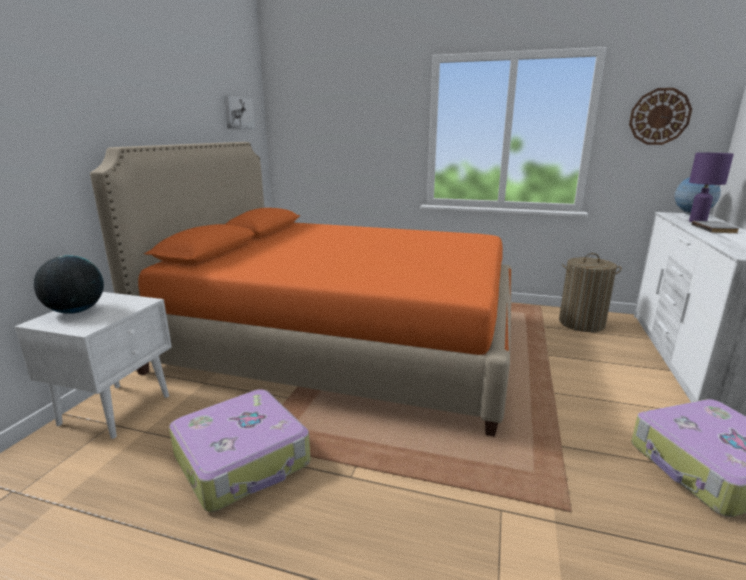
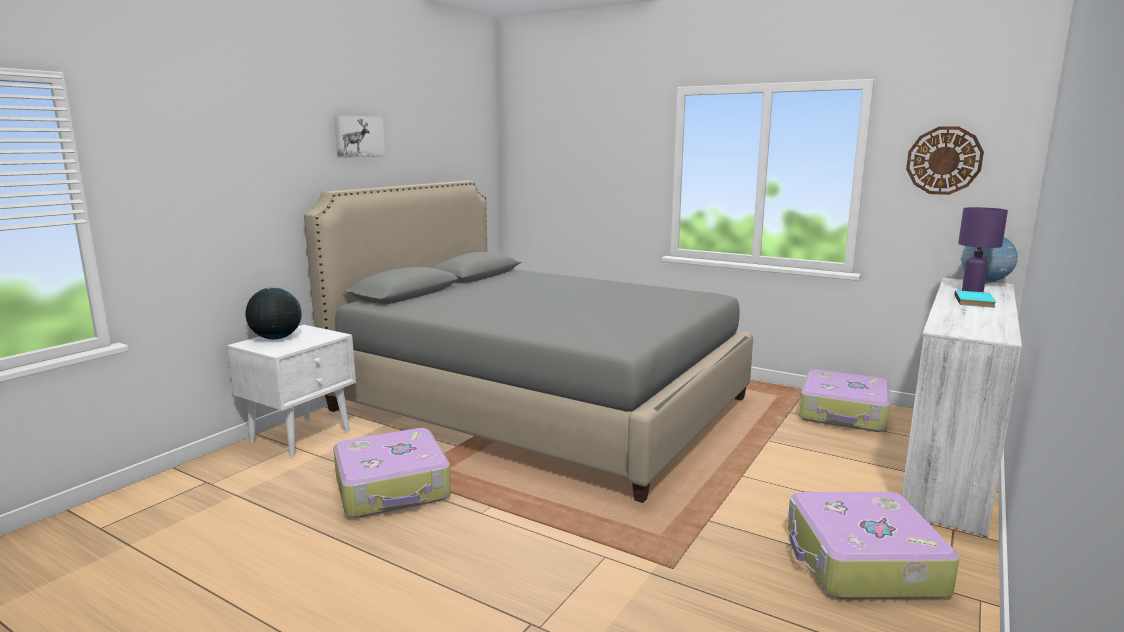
camera: 15 degrees right, 5 degrees down
orange bed [90,142,512,437] -> grey bed [304,181,753,503]
picture [224,95,255,129] -> picture moved to [334,115,385,158]
laundry basket [559,253,622,332] -> suitcase [799,370,890,432]
grey book [692,221,739,233] -> turquoise book [955,290,996,308]

